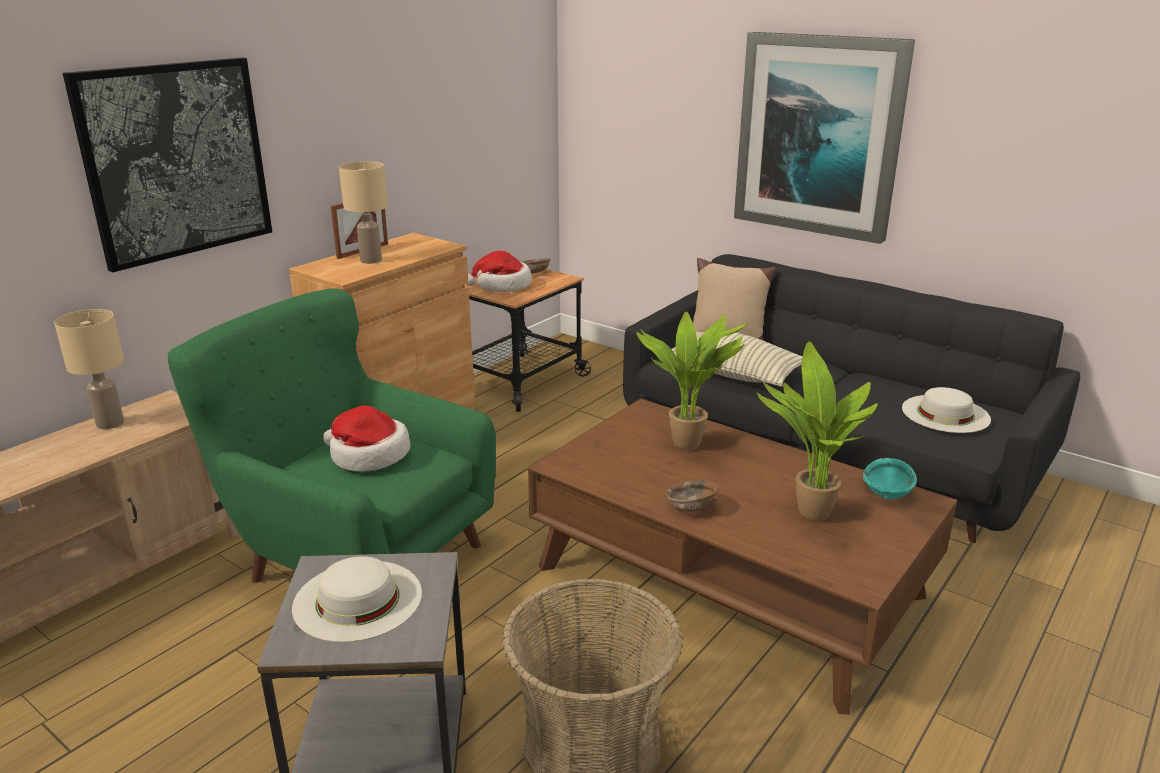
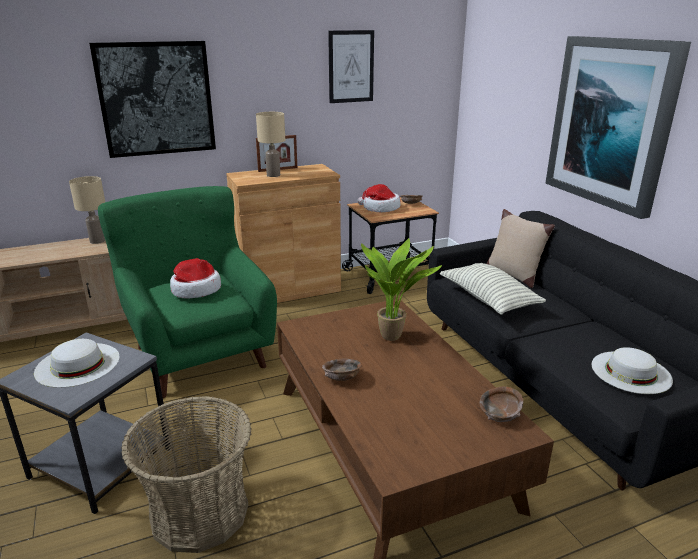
camera: 30 degrees right, 0 degrees up
potted plant [757,341,878,522] -> none
turquoise bowl [863,458,917,499] -> brown bowl [480,386,523,422]
none -> picture [328,30,374,103]

